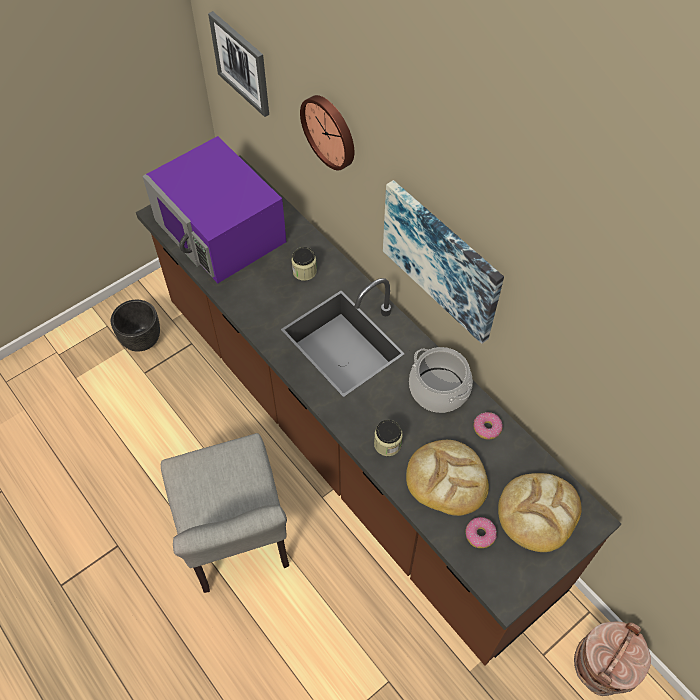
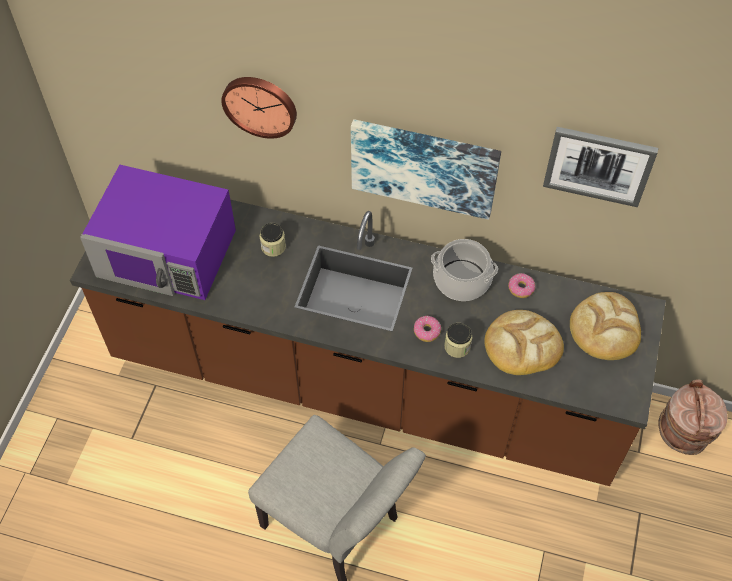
camera: 35 degrees left, 0 degrees up
black planter [111,299,160,352] -> none
picture [208,11,269,117] -> picture moved to [543,127,658,207]
donut [465,517,497,548] -> donut moved to [414,316,441,342]

